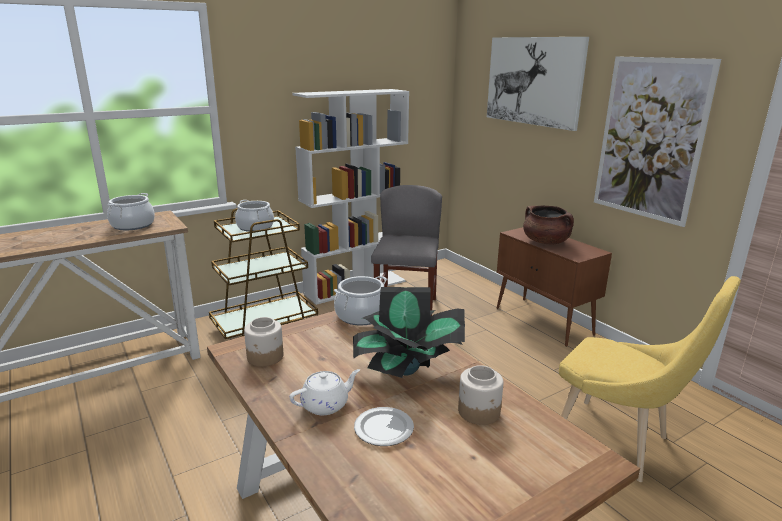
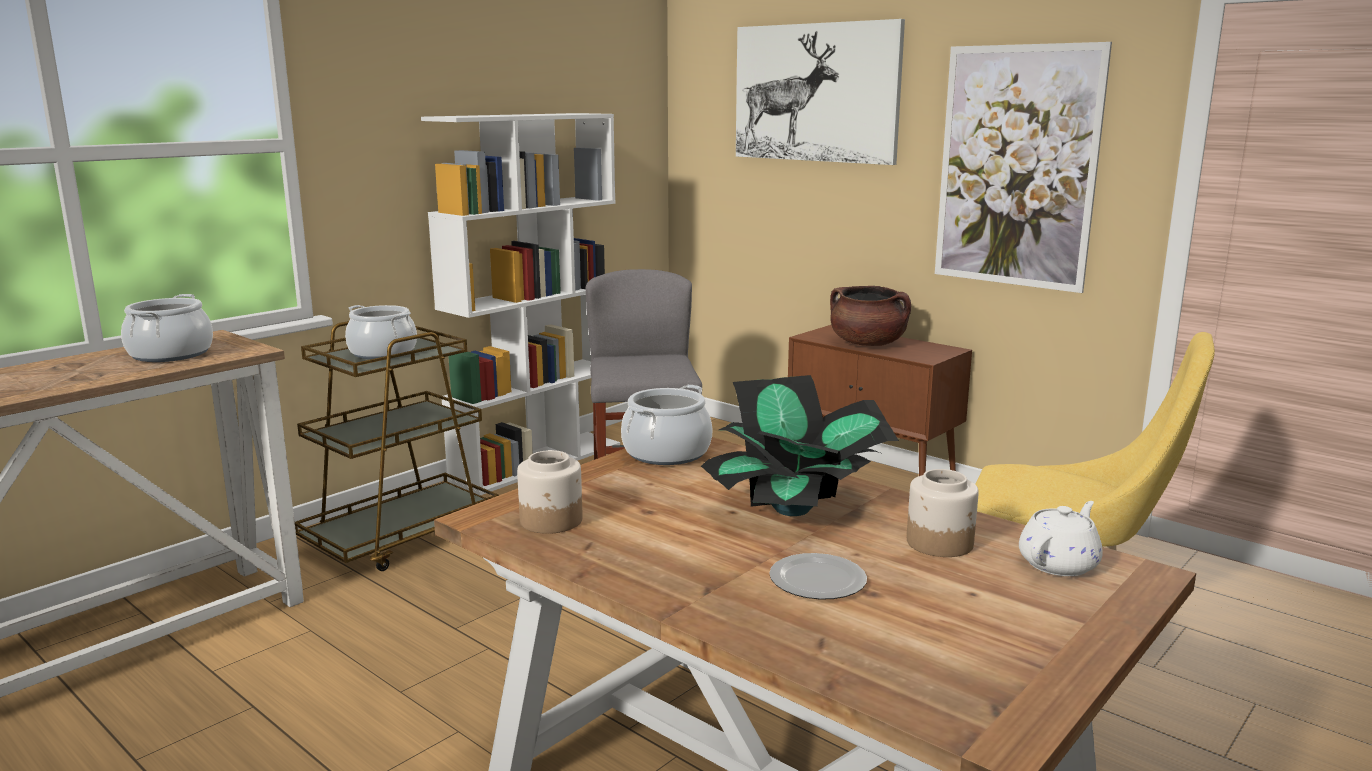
camera: 15 degrees left, 5 degrees down
white teapot [289,369,360,415] -> white teapot moved to [1019,501,1103,576]

